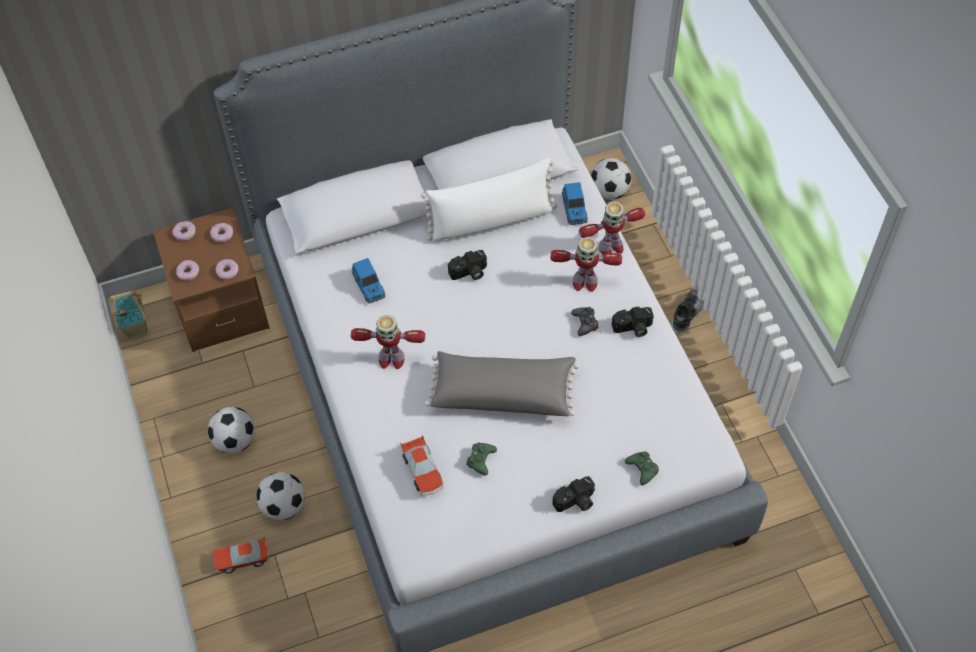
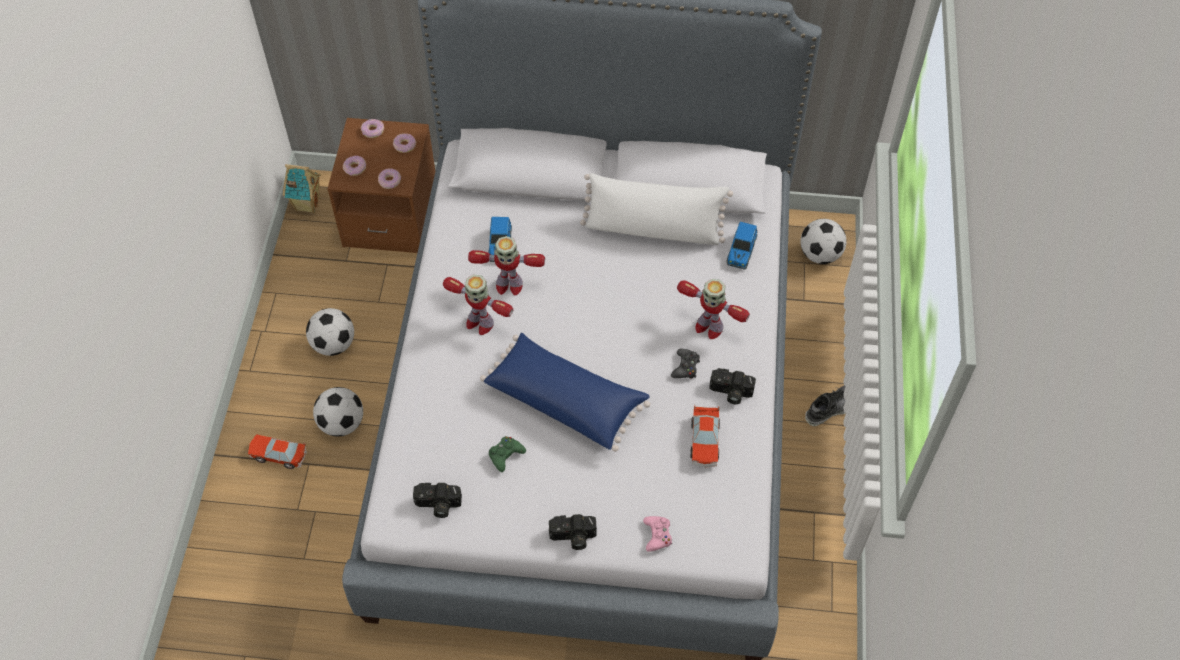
camera: 25 degrees right, 0 degrees up
toy car [401,435,443,496] -> toy car moved to [690,405,720,468]
grey pillow [425,351,579,416] -> blue pillow [480,333,650,452]
camera [448,250,487,280] -> camera moved to [413,483,462,518]
toy robot [579,202,645,255] -> toy robot moved to [468,236,545,295]
green game controller [625,451,659,486] -> pink game controller [643,516,672,552]

